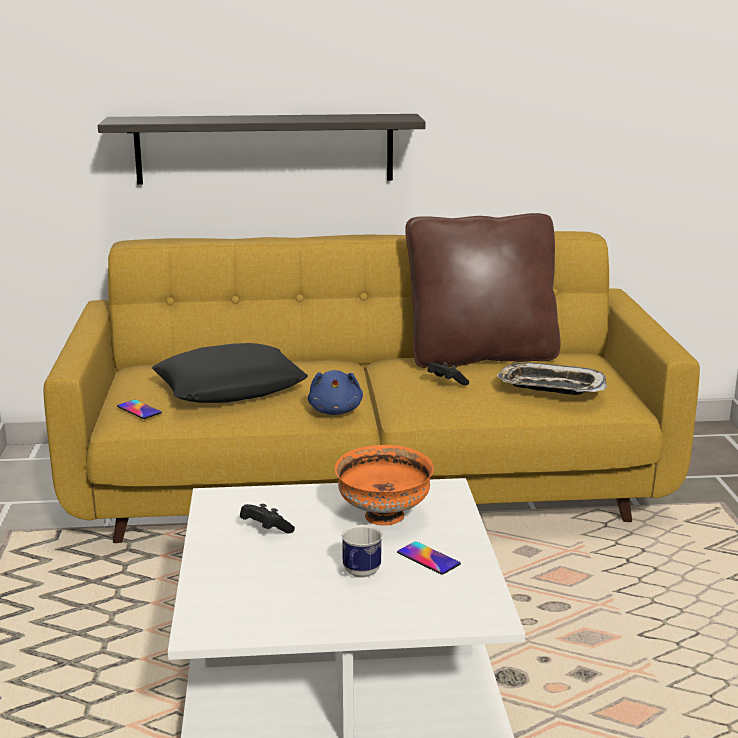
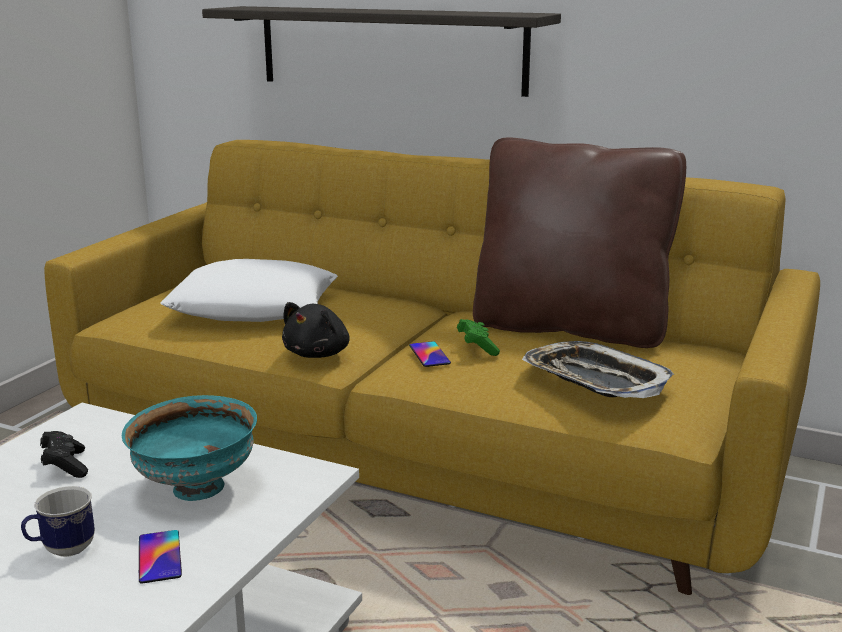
camera: 30 degrees right, 0 degrees up
phone [117,400,162,419] -> phone moved to [409,341,451,367]
black pillow [152,343,308,403] -> white pillow [160,259,338,322]
blue plush toy [308,370,363,415] -> black plush toy [282,302,350,358]
orange bowl [335,445,434,526] -> turquoise bowl [122,395,257,501]
black game controller [428,362,469,385] -> green game controller [457,319,500,356]

